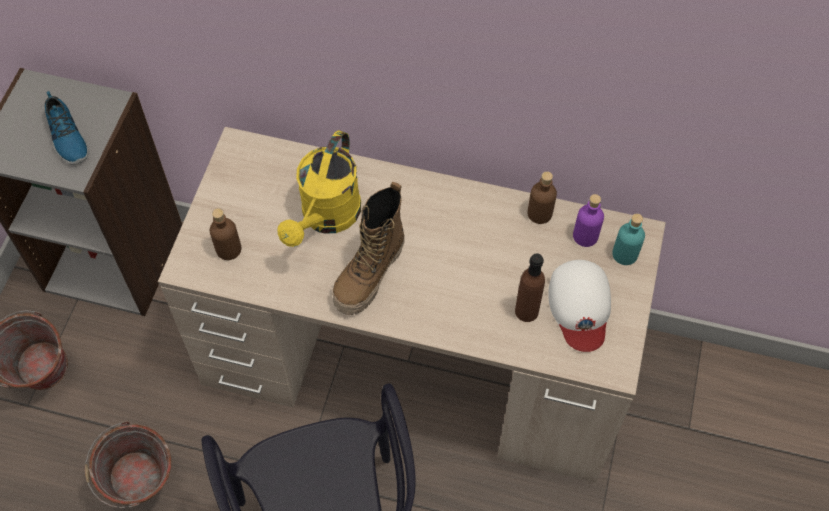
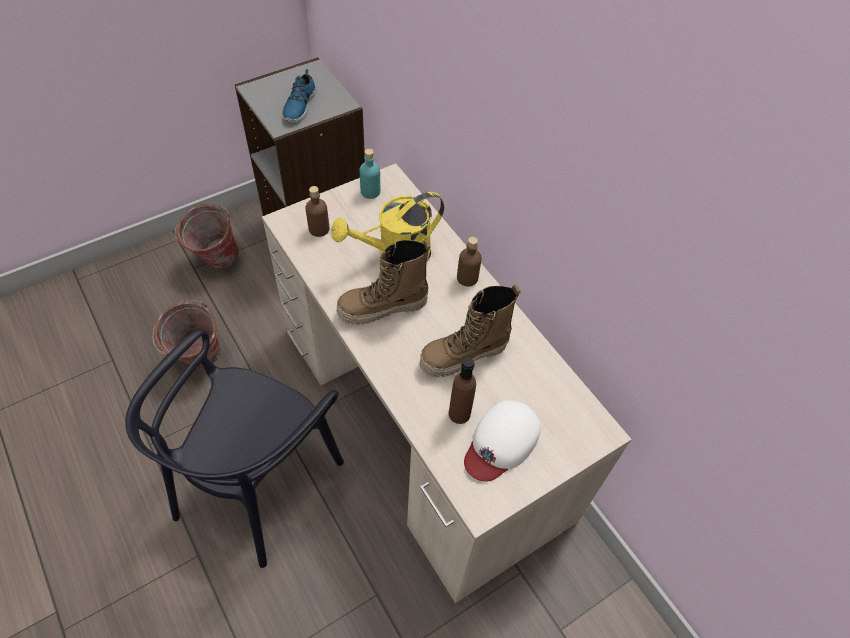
camera: 40 degrees right, 5 degrees down
brown bottle [527,171,557,224] -> brown bottle moved to [457,237,482,287]
purple bottle [573,194,604,247] -> none
turquoise bottle [612,214,645,265] -> turquoise bottle moved to [360,149,380,199]
none -> boot [420,284,521,377]

